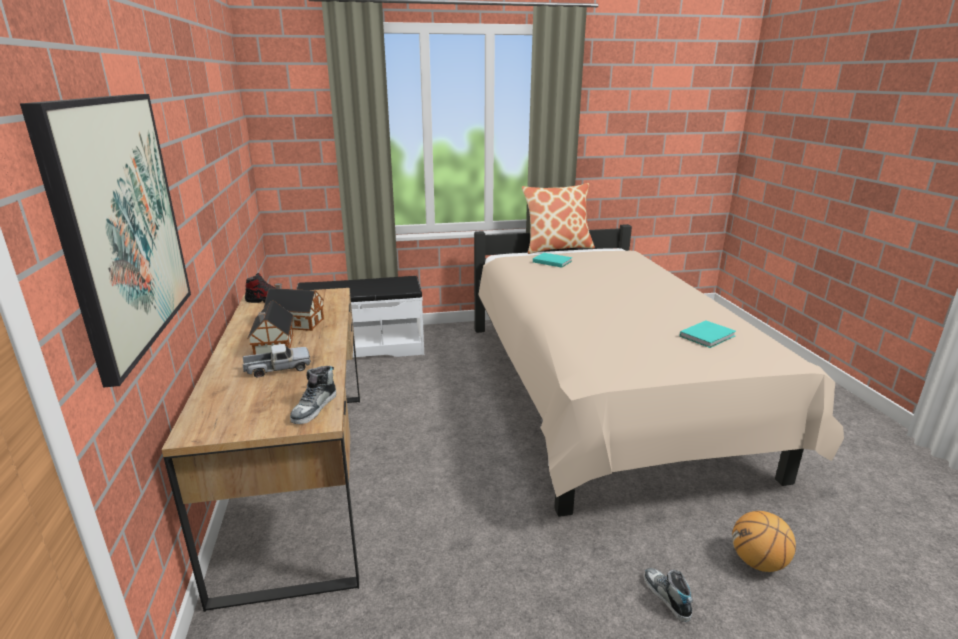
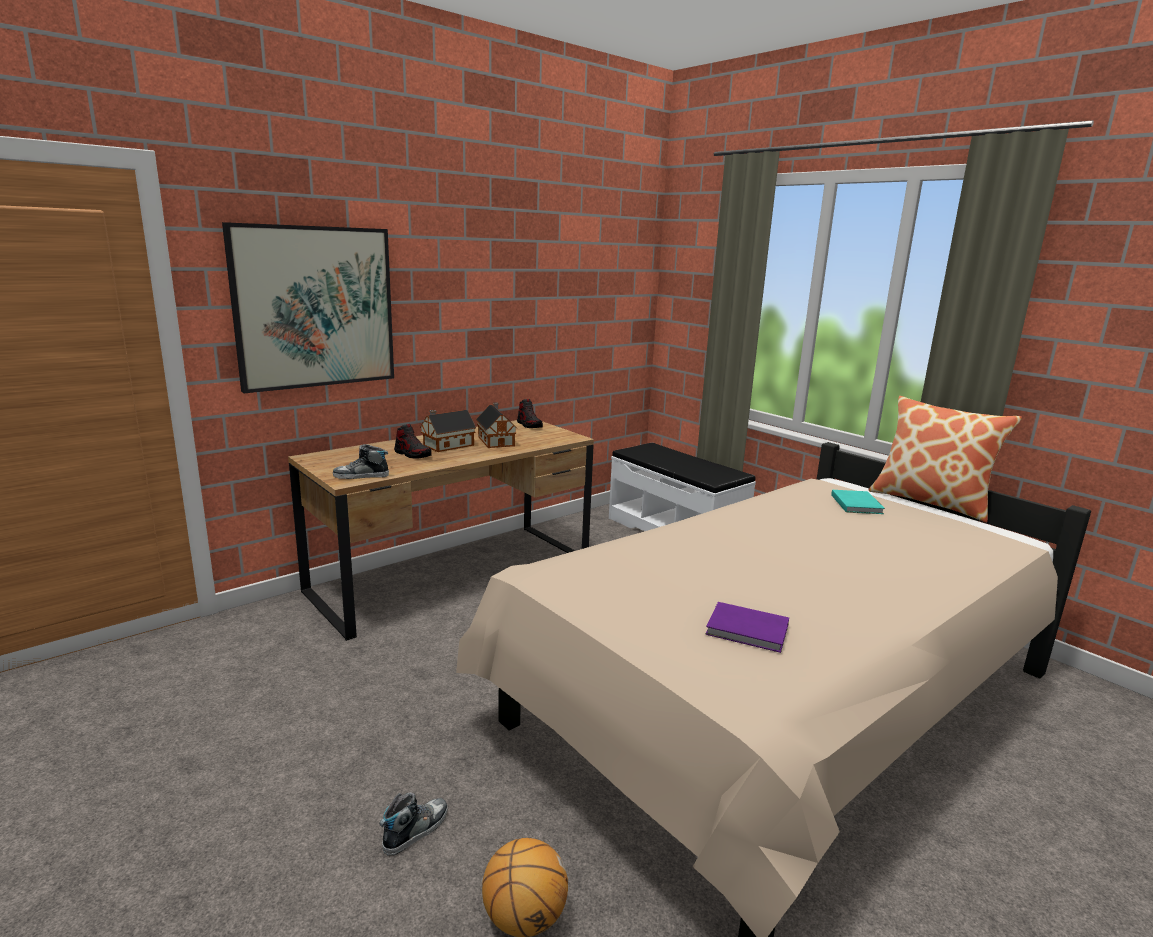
camera: 60 degrees right, 5 degrees down
toy truck [243,344,311,378] -> shoe [394,424,432,459]
turquoise book [680,321,736,348] -> purple book [705,602,789,653]

